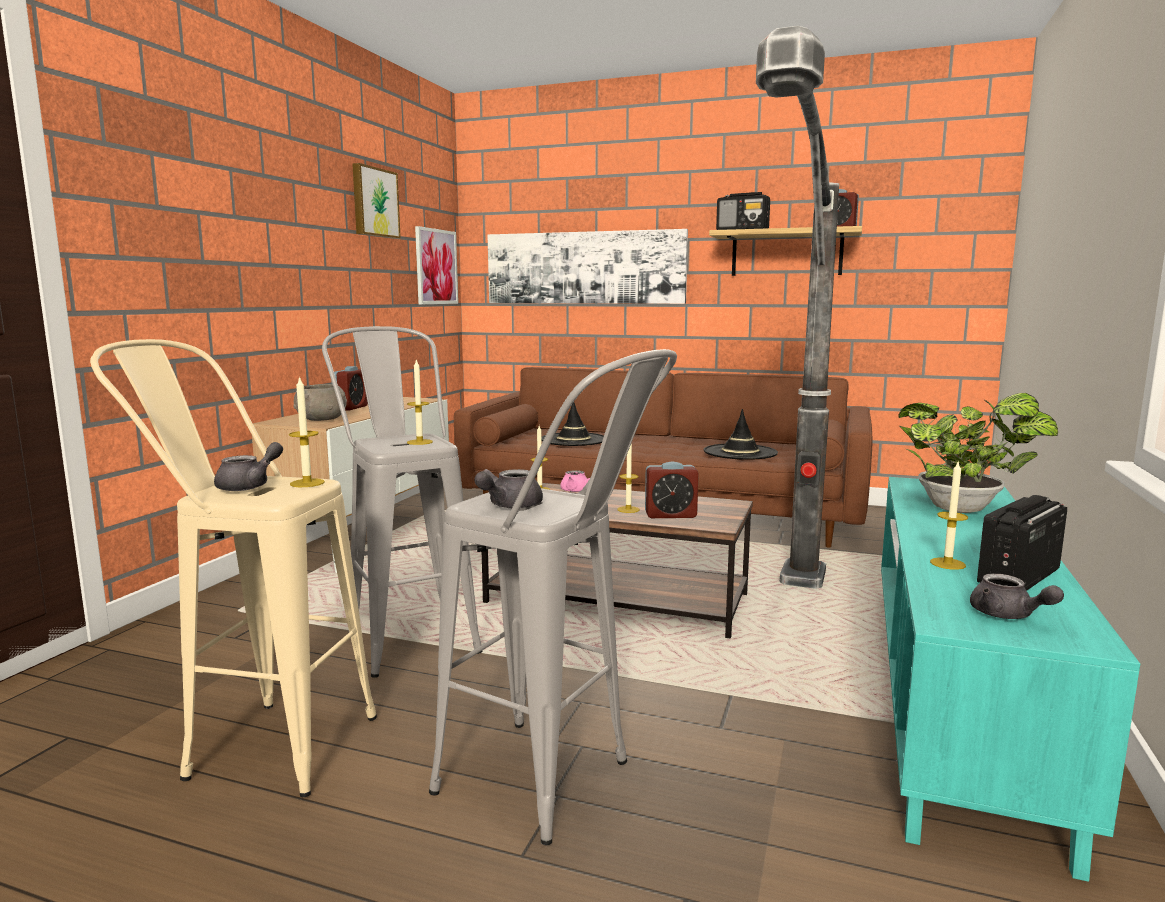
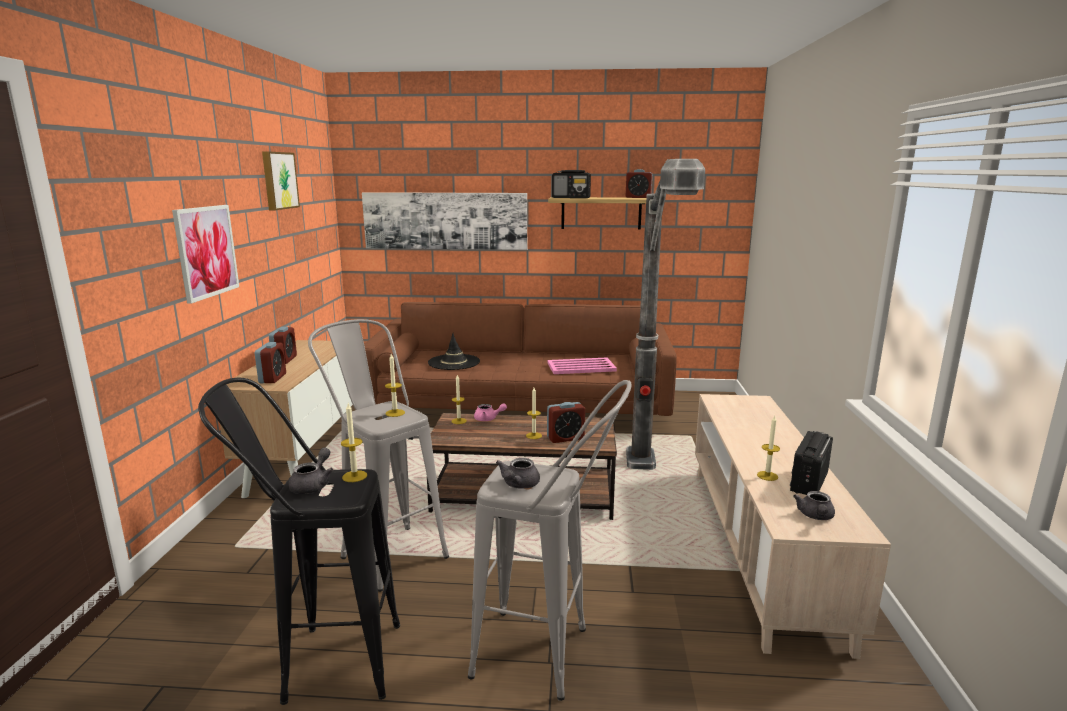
camera: 15 degrees left, 5 degrees up
beige stool [90,339,377,797] -> black stool [198,378,400,705]
grey bowl [293,384,347,421] -> alarm clock [255,342,286,383]
picture [415,226,458,304] -> picture moved to [172,205,239,304]
black hat [704,409,778,460] -> pink tray [547,357,617,374]
turquoise tv stand [881,477,1140,882] -> beige tv stand [695,394,891,659]
potted plant [898,393,1058,513] -> none
grey teapot [970,574,1064,619] -> grey teapot turned 60 degrees clockwise [793,491,835,520]

